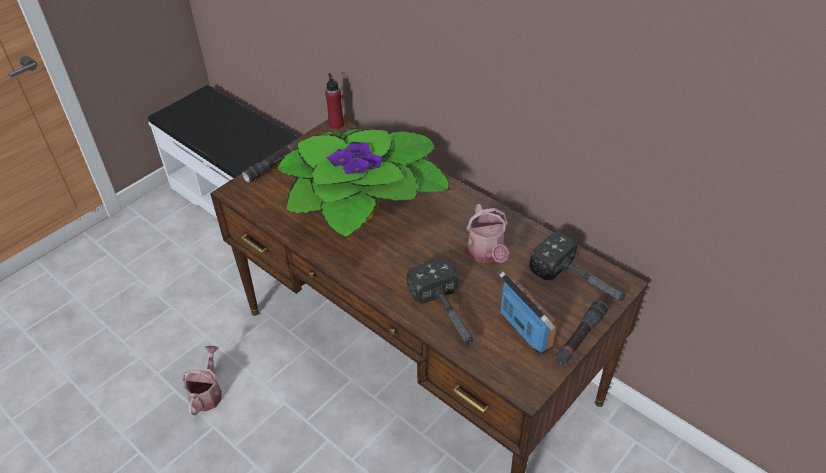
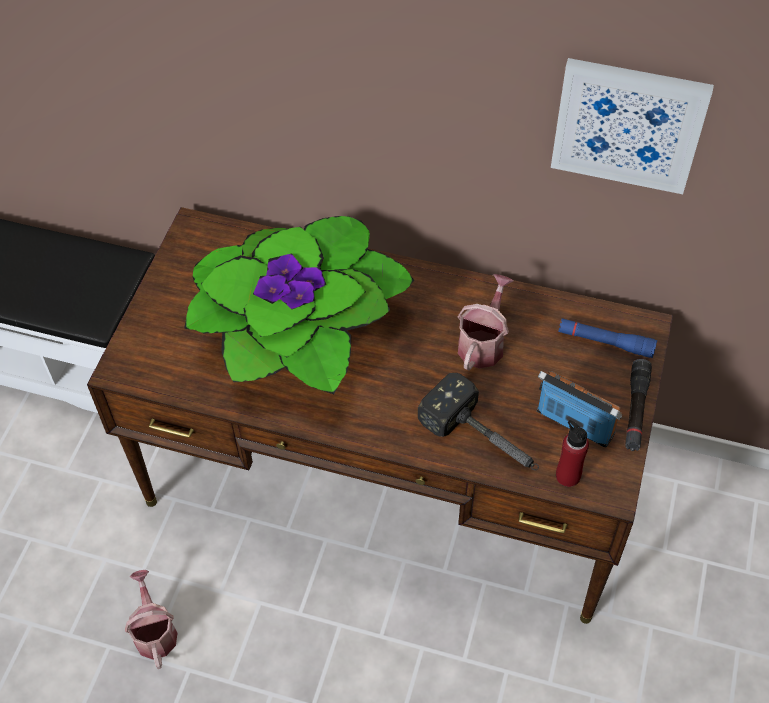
camera: 25 degrees left, 10 degrees up
black flashlight [242,141,298,183] -> none
red bottle [325,73,344,129] -> red bottle moved to [556,420,589,487]
watering can [466,204,509,263] -> watering can turned 120 degrees counterclockwise [458,274,513,370]
hammer [529,232,630,302] -> blue flashlight [558,318,657,358]
none -> picture [551,58,714,194]

